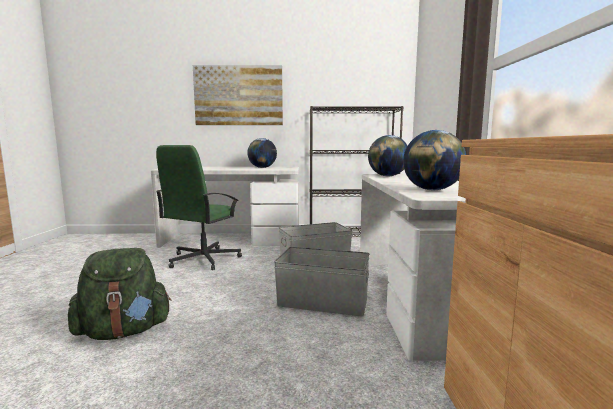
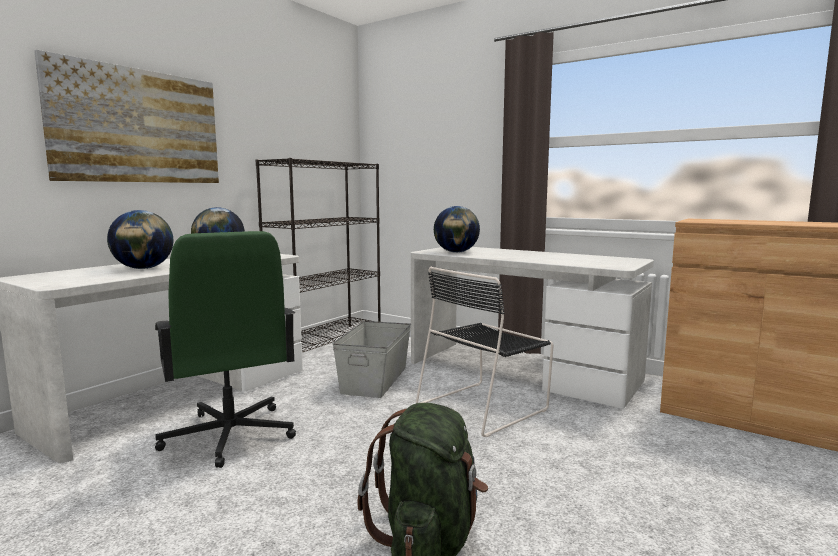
camera: 55 degrees left, 0 degrees up
grey storage box [274,247,369,317] -> black chair [416,267,554,437]
globe [403,130,466,190] -> globe moved to [107,210,173,269]

